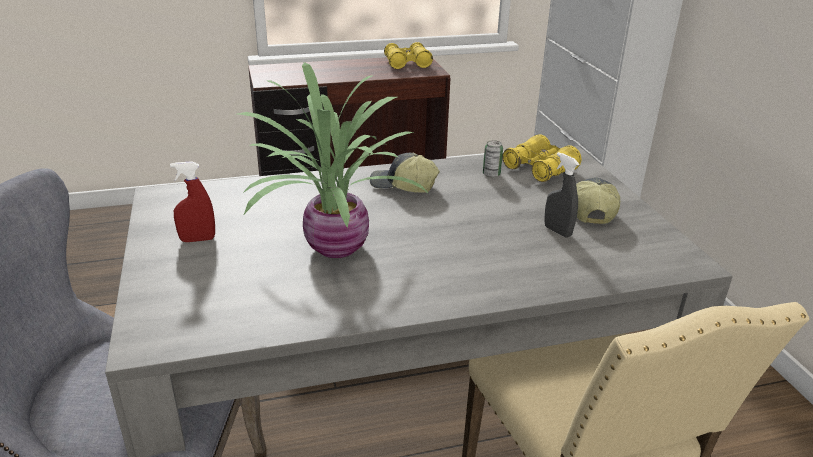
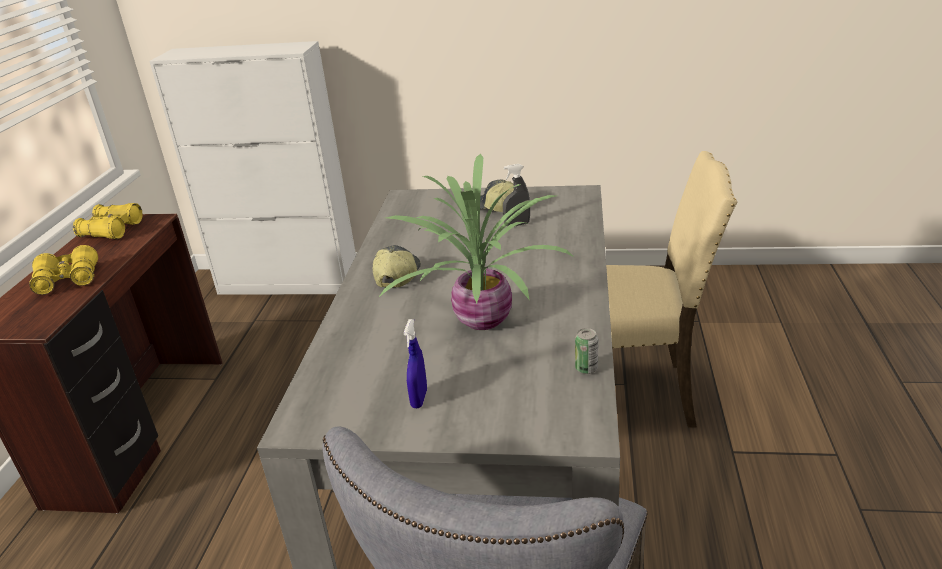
camera: 65 degrees left, 0 degrees up
red spray bottle [170,161,215,242] -> blue spray bottle [404,319,427,408]
cap [370,153,440,193] -> cap turned 150 degrees clockwise [373,245,421,287]
can [483,140,503,178] -> can moved to [575,328,598,374]
yellow binoculars [502,134,581,182] -> yellow binoculars moved to [29,245,98,295]

